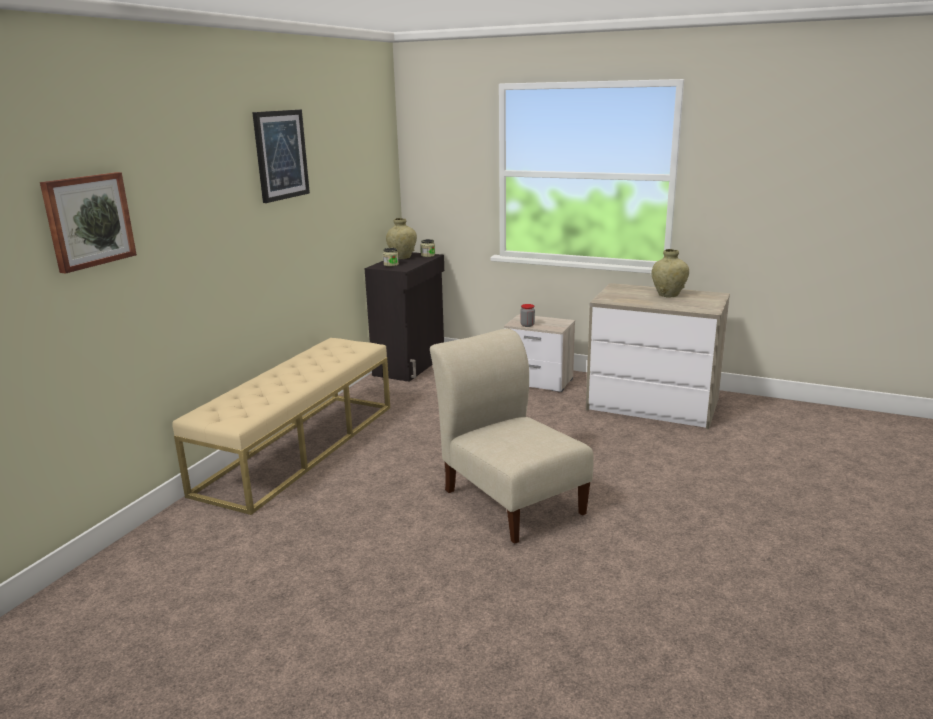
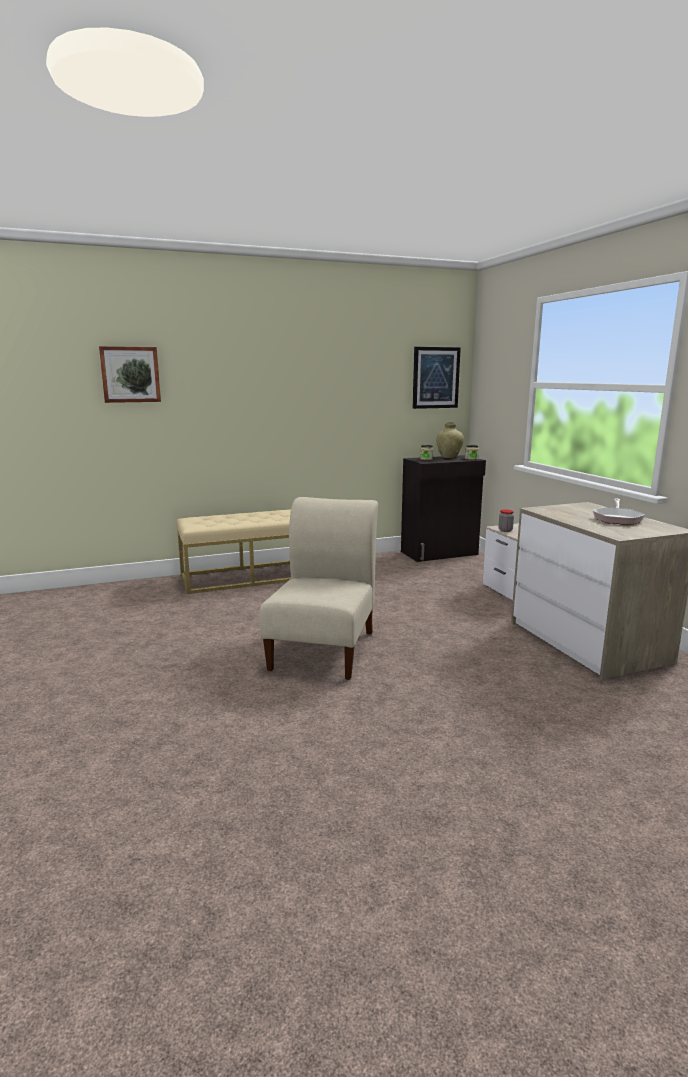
camera: 45 degrees right, 5 degrees down
picture [252,109,310,203] -> picture moved to [412,347,461,409]
beige vase [651,249,689,297] -> frying pan [592,499,645,525]

